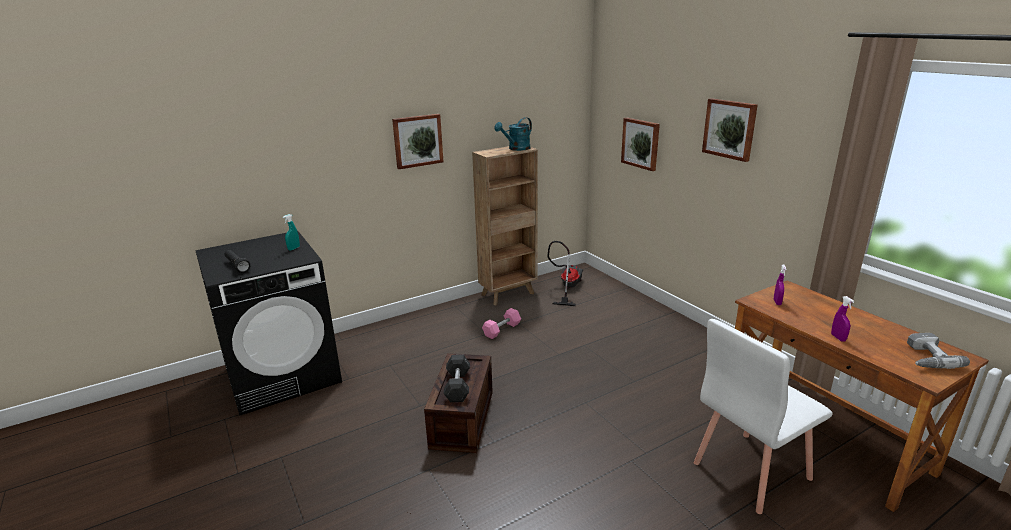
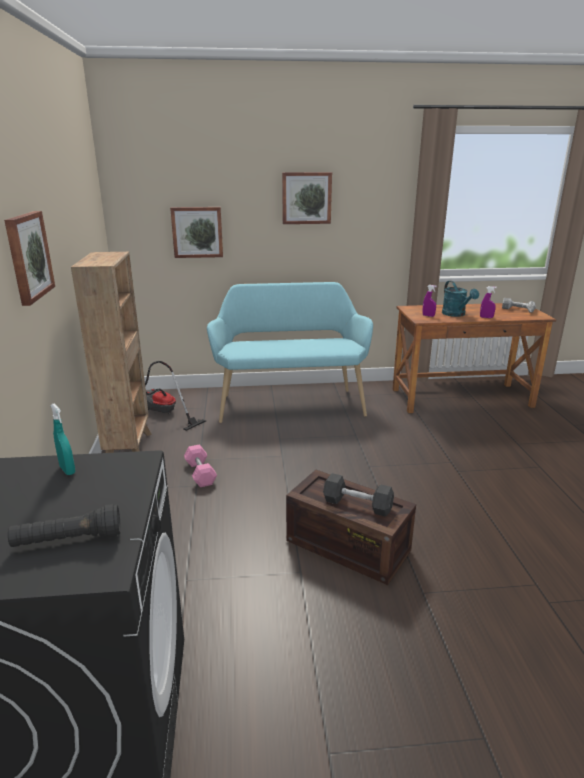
camera: 65 degrees left, 0 degrees up
turquoise watering can [494,117,532,151] -> turquoise watering can moved to [442,281,479,317]
white chair [694,319,833,514] -> none
none -> turquoise bench [207,282,373,423]

